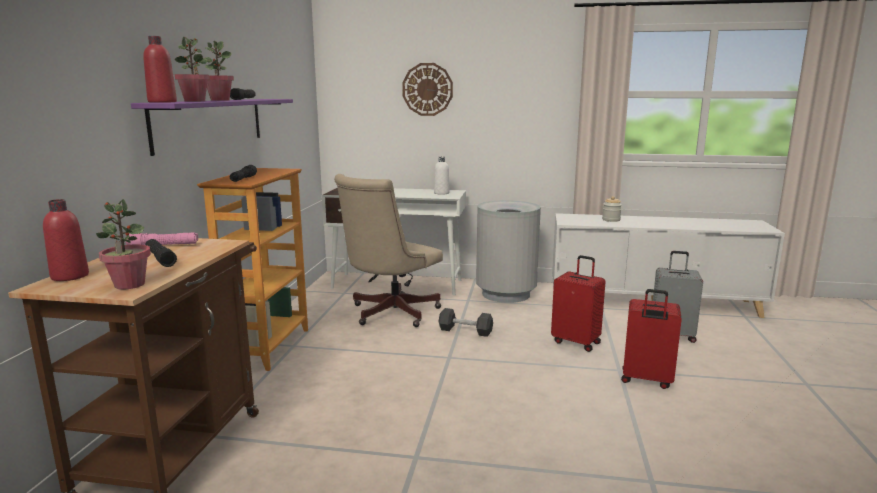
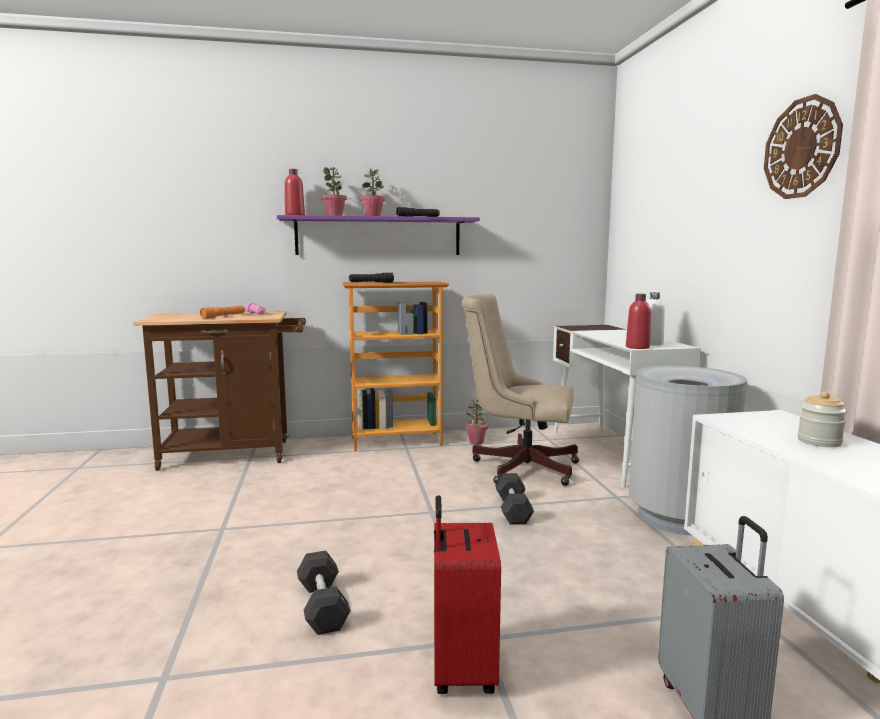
camera: 70 degrees right, 5 degrees down
red bottle [43,199,89,281] -> red bottle moved to [626,294,651,349]
potted plant [96,199,151,290] -> potted plant moved to [465,398,488,444]
black flashlight [145,239,177,267] -> orange flashlight [200,306,245,319]
wall clock [402,63,453,116] -> wall clock moved to [764,94,843,199]
red suitcase [551,255,606,352] -> none
none -> black dumbbell [297,551,351,635]

